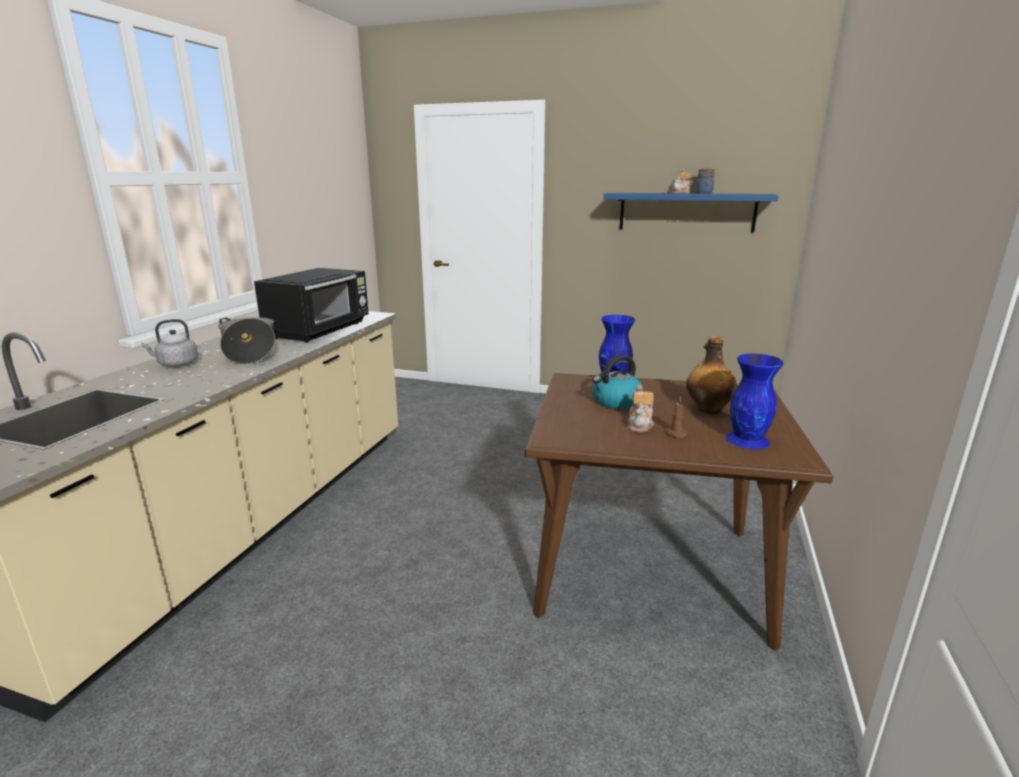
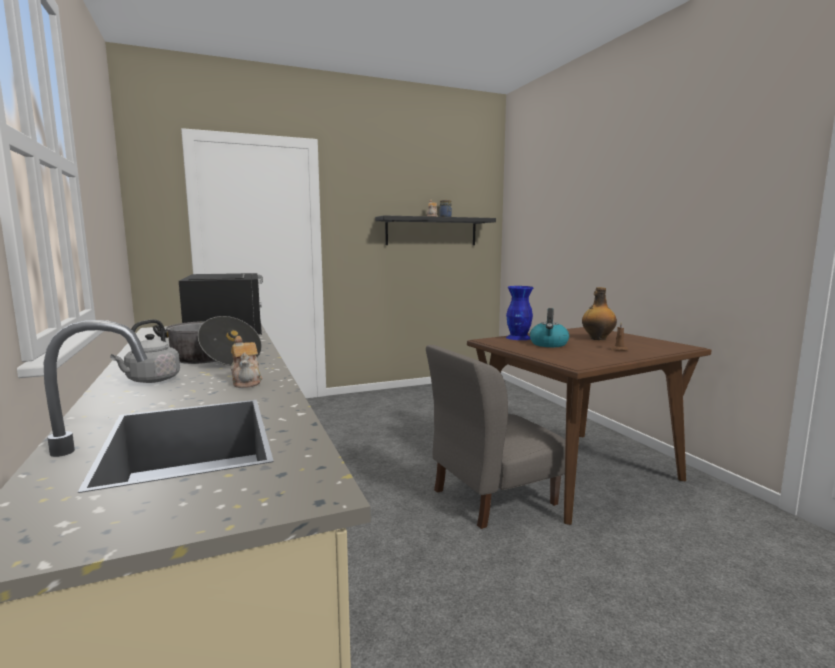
camera: 40 degrees left, 10 degrees down
blue shelf [604,193,779,233] -> black shelf [375,215,496,245]
teapot [628,385,654,432] -> teapot moved to [231,336,263,388]
blue vase [726,354,784,449] -> none
none -> grey chair [426,345,565,529]

